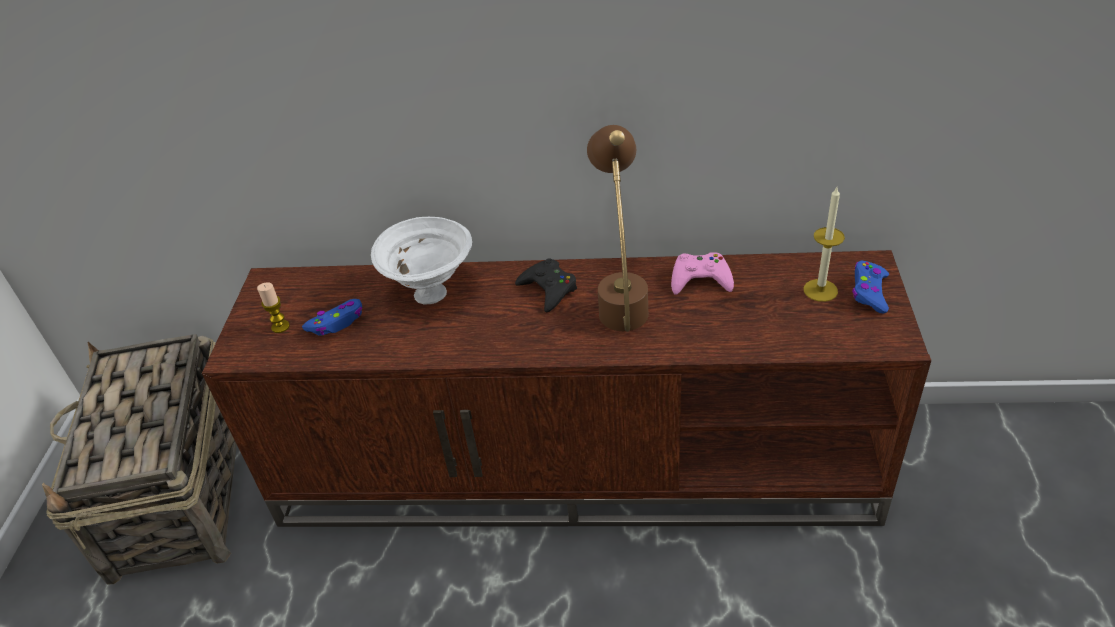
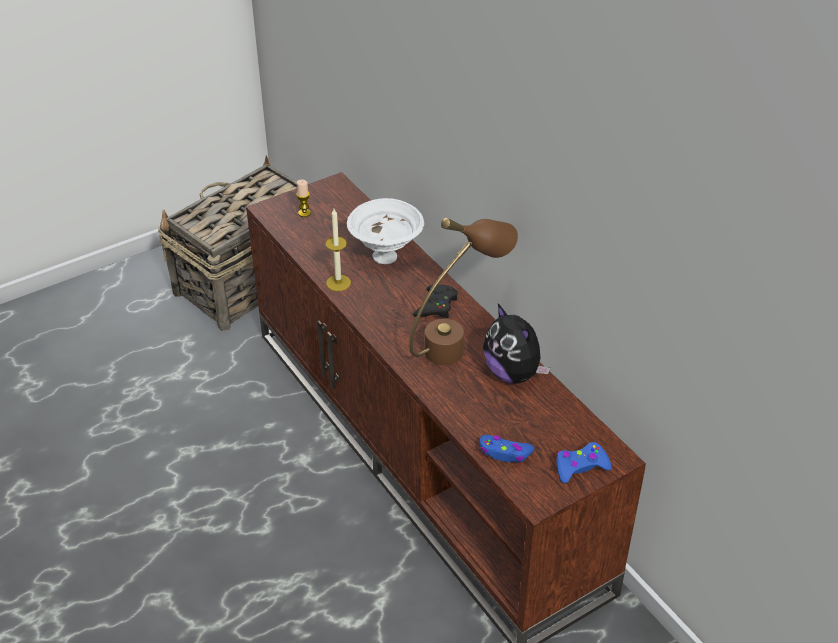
camera: 50 degrees right, 0 degrees up
blue game controller [302,299,362,336] -> blue game controller moved to [480,435,535,462]
pink game controller [671,252,734,295] -> plush toy [483,304,550,384]
candle [803,187,845,302] -> candle moved to [325,209,351,291]

